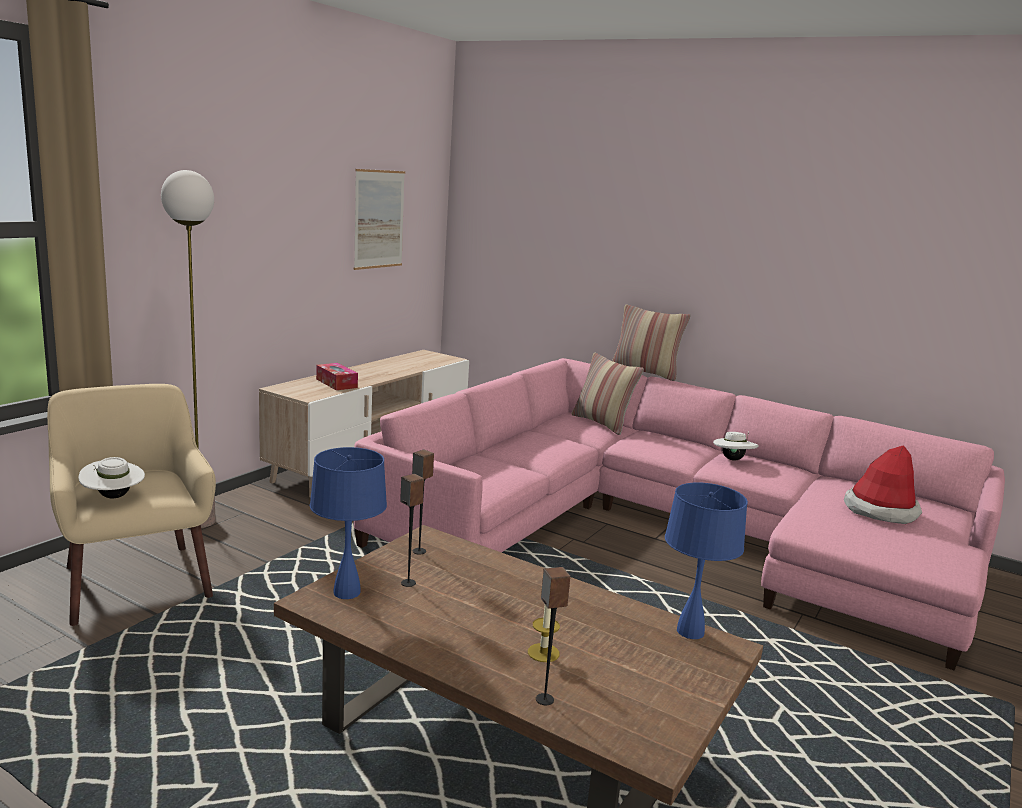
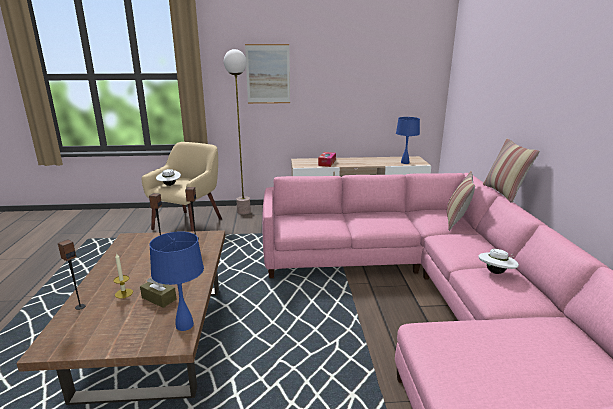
camera: 55 degrees right, 5 degrees up
blue table lamp [310,447,387,599] -> blue table lamp moved to [396,117,420,164]
picture [354,169,405,270] -> picture moved to [245,44,290,104]
hat [844,445,922,524] -> none
none -> brown tissue box [140,277,176,308]

